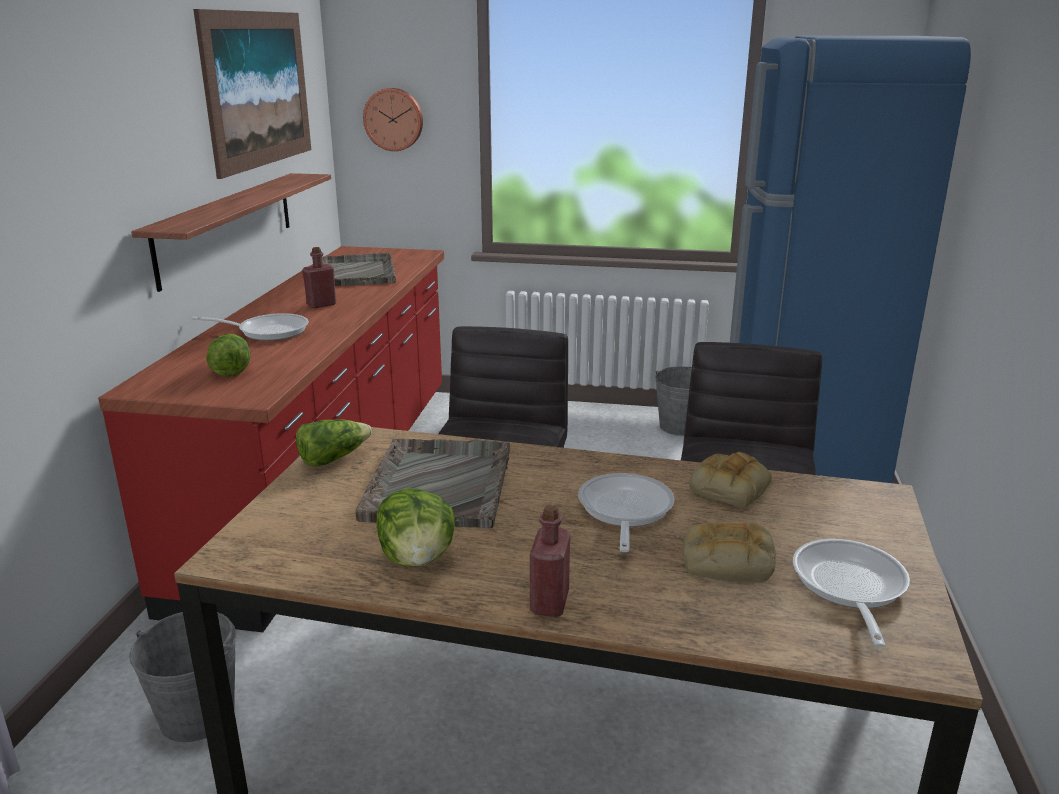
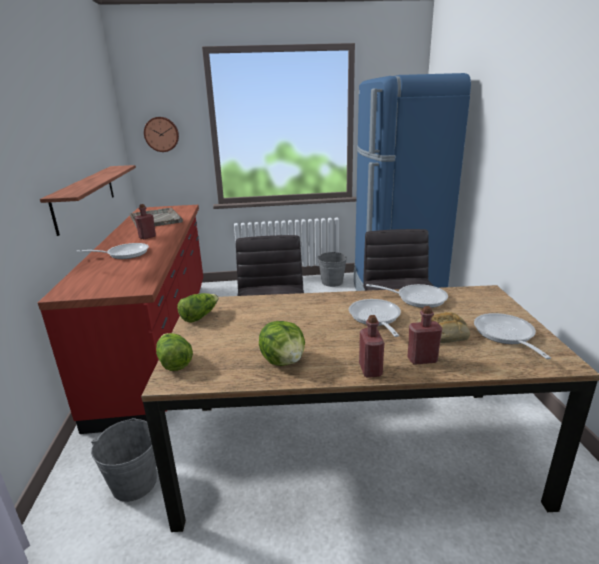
camera: 15 degrees left, 0 degrees up
picture [193,9,311,179] -> none
lettuce [206,334,250,377] -> lettuce moved to [156,333,193,371]
grey tray [356,438,510,528] -> none
bread [689,452,772,508] -> frying pan [366,284,448,308]
none -> red bottle [407,306,442,365]

